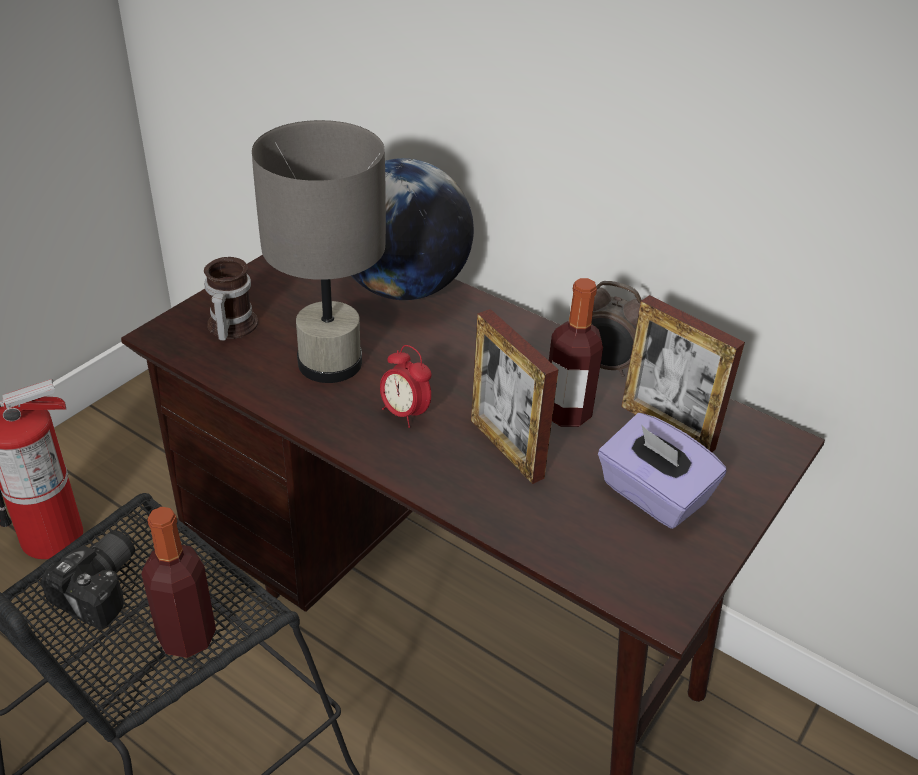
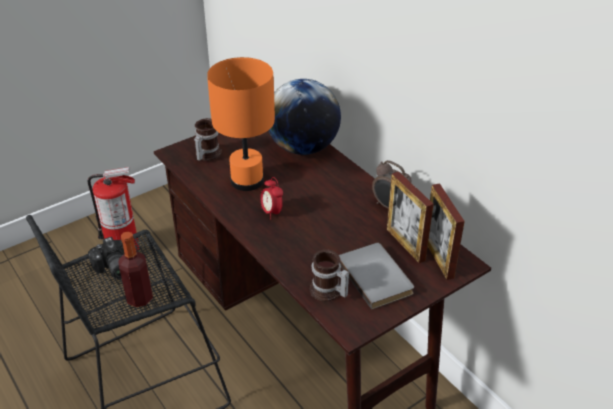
camera: 20 degrees right, 0 degrees up
camera [40,530,135,629] -> camera turned 105 degrees clockwise [88,237,124,279]
grey table lamp [252,120,386,383] -> orange table lamp [207,57,275,191]
picture frame [471,309,559,484] -> picture frame moved to [428,183,465,280]
bottle [549,278,603,427] -> none
purple tissue box [598,413,727,529] -> grey book [339,243,414,309]
none -> mug [310,249,349,301]

